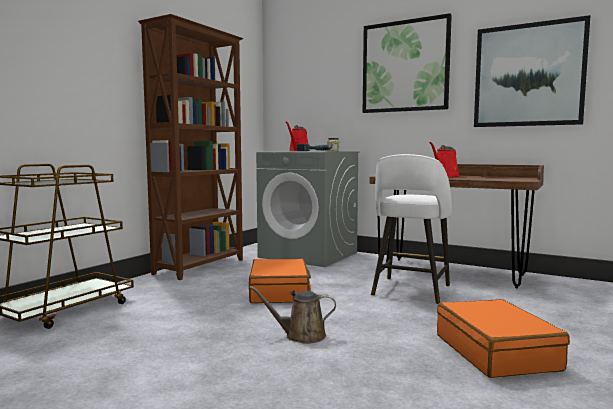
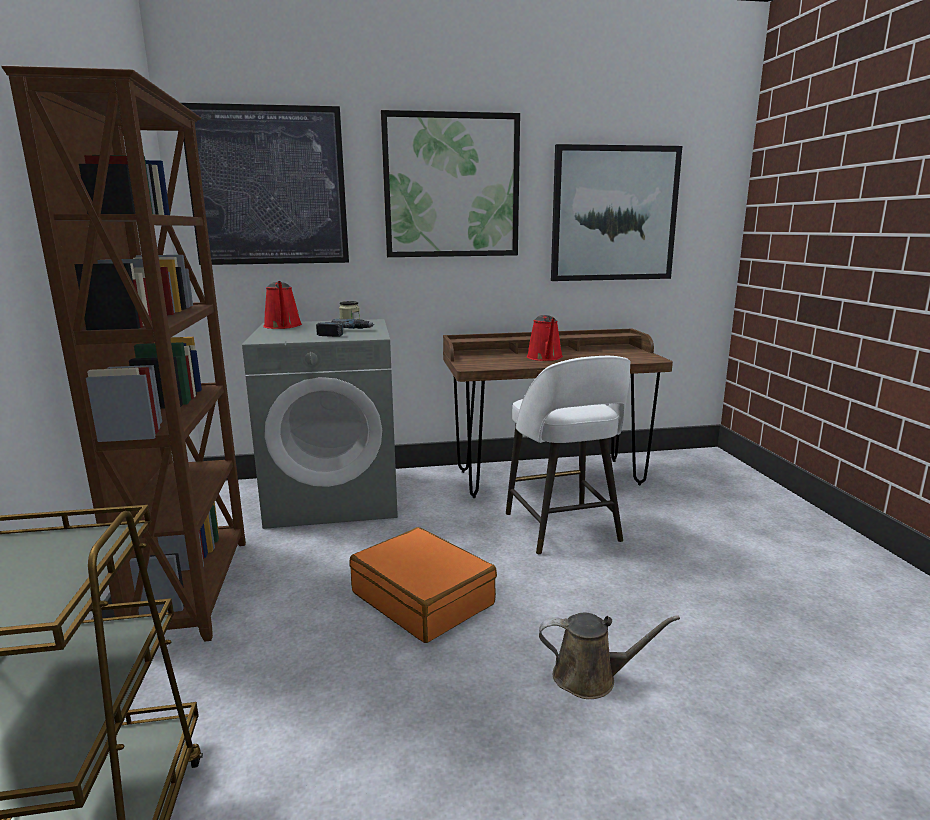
camera: 40 degrees left, 10 degrees up
brown watering can [249,286,336,344] -> brown watering can turned 135 degrees counterclockwise [539,613,680,699]
orange suitcase [437,299,570,378] -> none
none -> picture [181,103,349,265]

